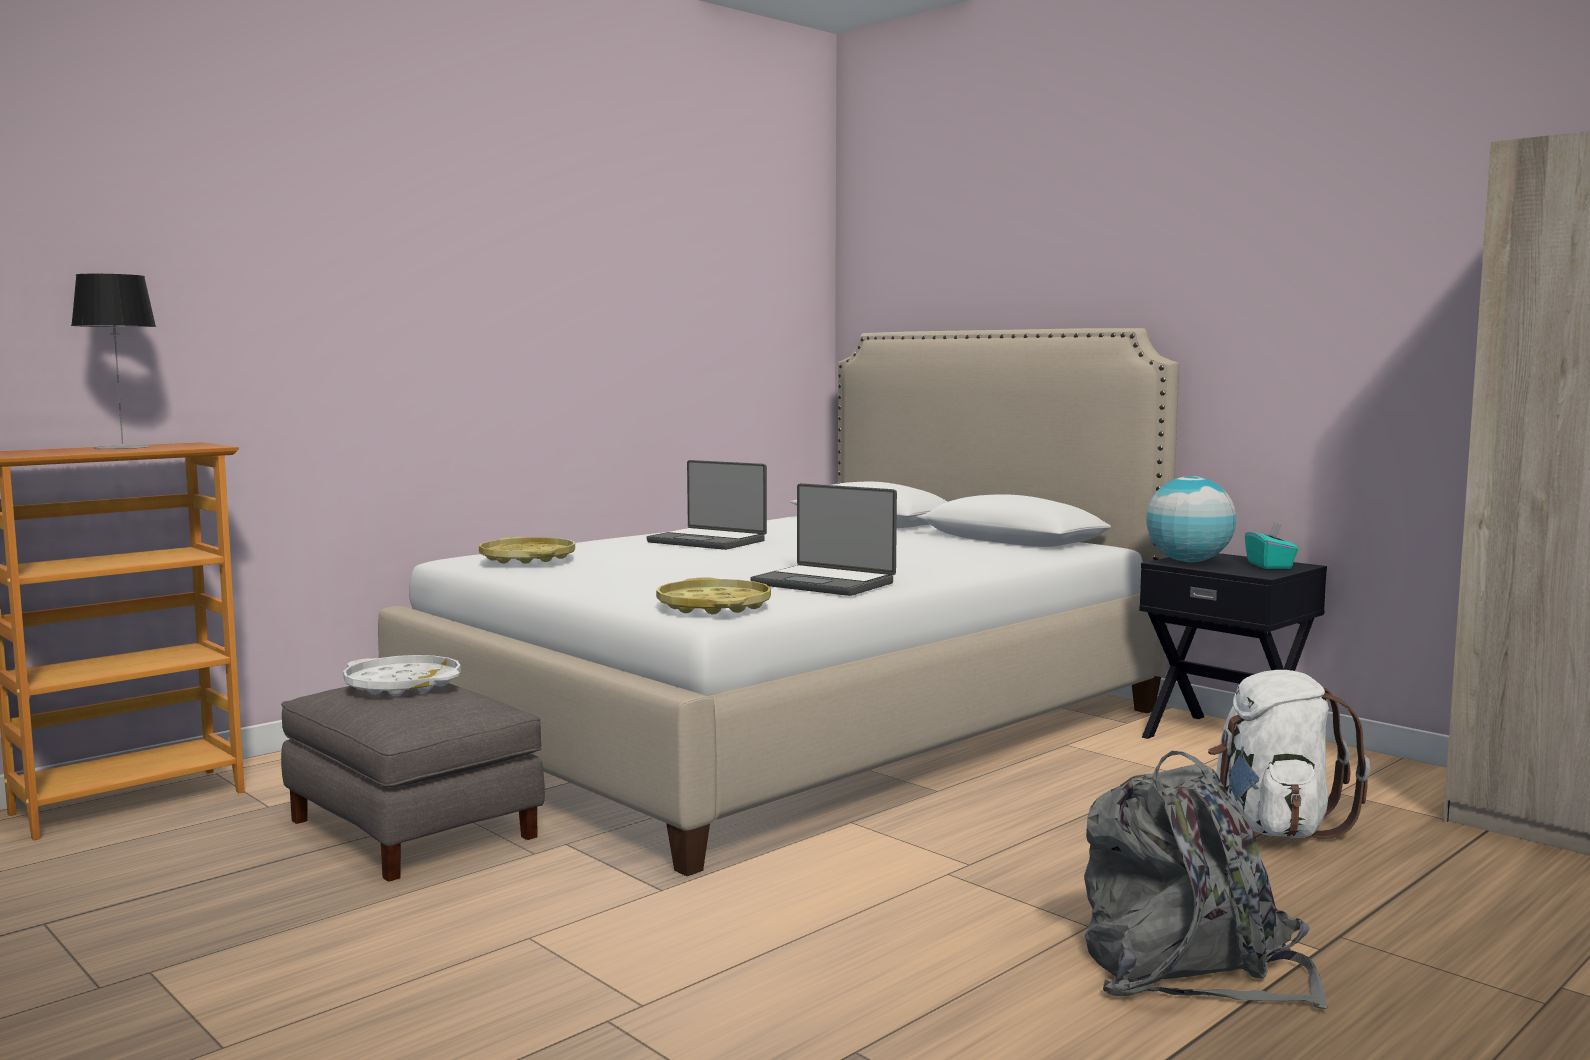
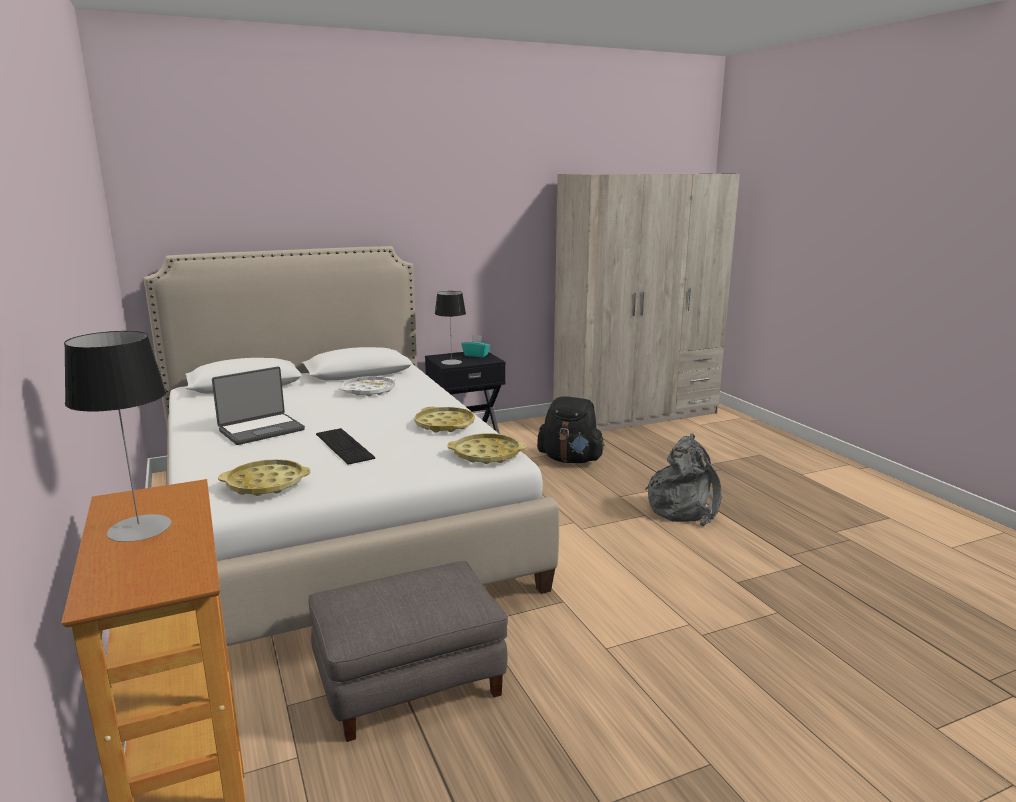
camera: 70 degrees left, 10 degrees up
white tray [343,655,461,696] -> white tray moved to [340,376,396,396]
laptop [751,483,897,596] -> yellow tray [414,407,475,433]
globe [1146,476,1236,562] -> table lamp [435,291,466,365]
white backpack [1208,670,1370,839] -> black backpack [537,396,605,463]
none -> keyboard [316,428,375,465]

